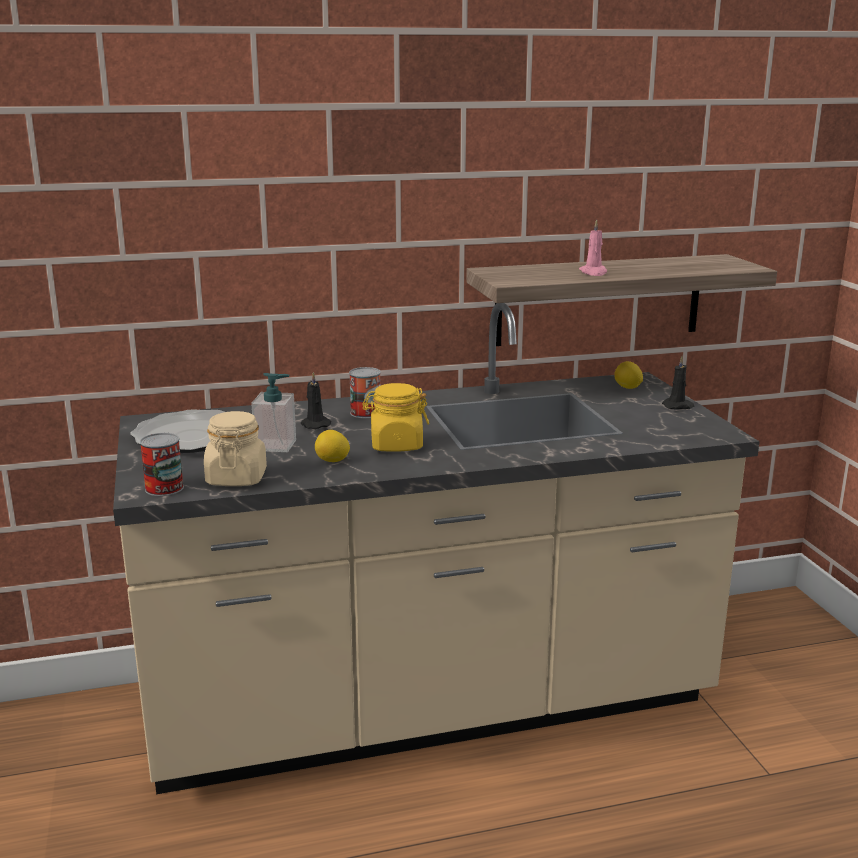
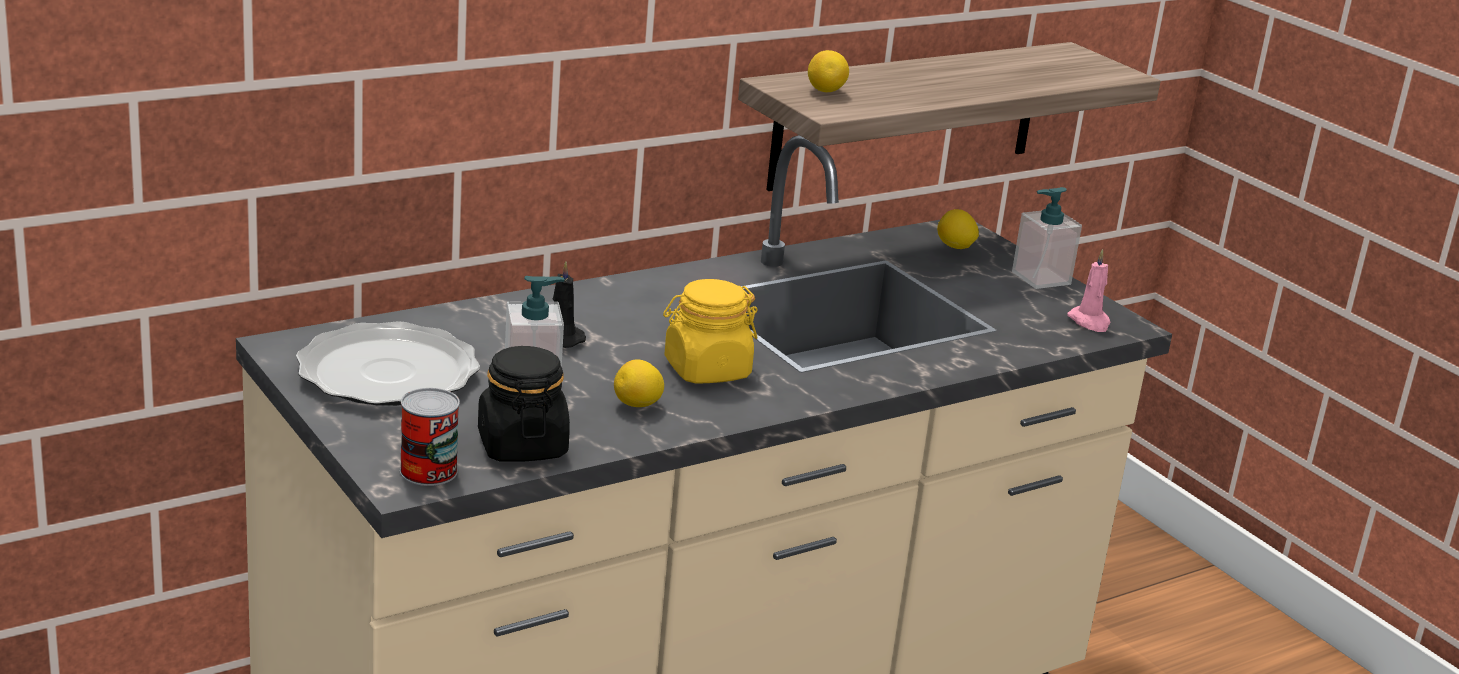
camera: 20 degrees left, 5 degrees up
beige jar [204,411,267,486] -> black jar [478,346,570,462]
can [349,367,381,418] -> none
pink candle [579,219,607,276] -> pink candle moved to [1067,249,1111,332]
black candle [662,356,694,409] -> soap dispenser [1012,187,1082,289]
none -> lemon [808,50,849,92]

